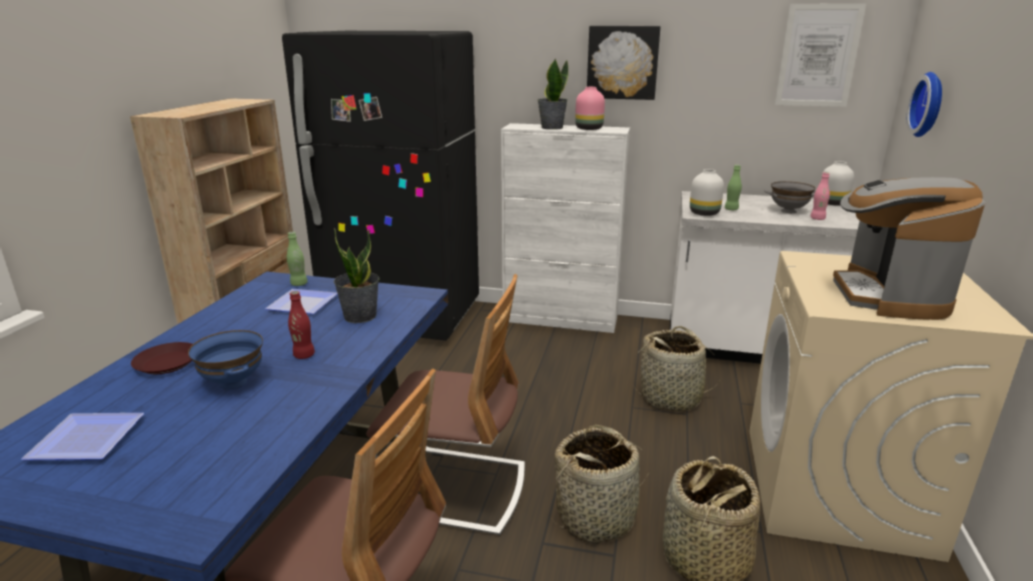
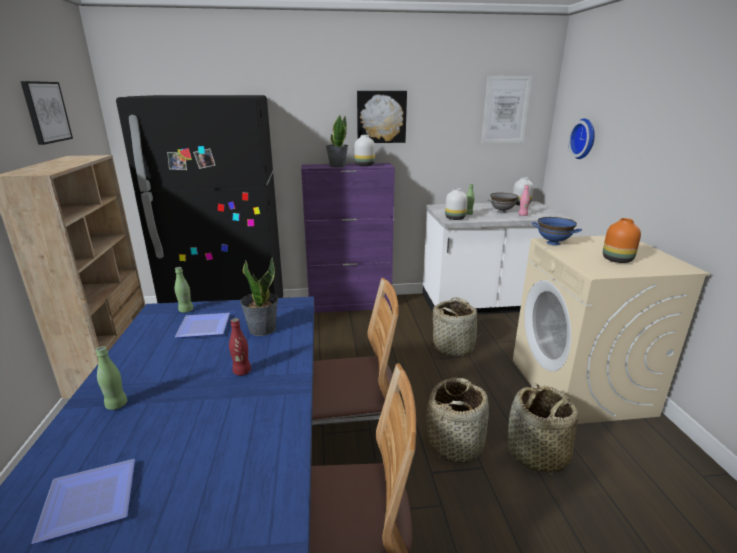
camera: 20 degrees left, 0 degrees up
brown plate [131,342,193,374] -> green bottle [96,346,127,410]
blue bowl [188,330,263,390] -> blue bowl moved to [532,217,582,245]
white cabinet [501,123,630,333] -> purple cabinet [301,163,395,313]
pink vase [575,87,605,130] -> white vase [354,135,375,166]
coffee machine [833,177,985,320] -> orange vase [603,218,641,263]
none -> picture [20,81,73,145]

